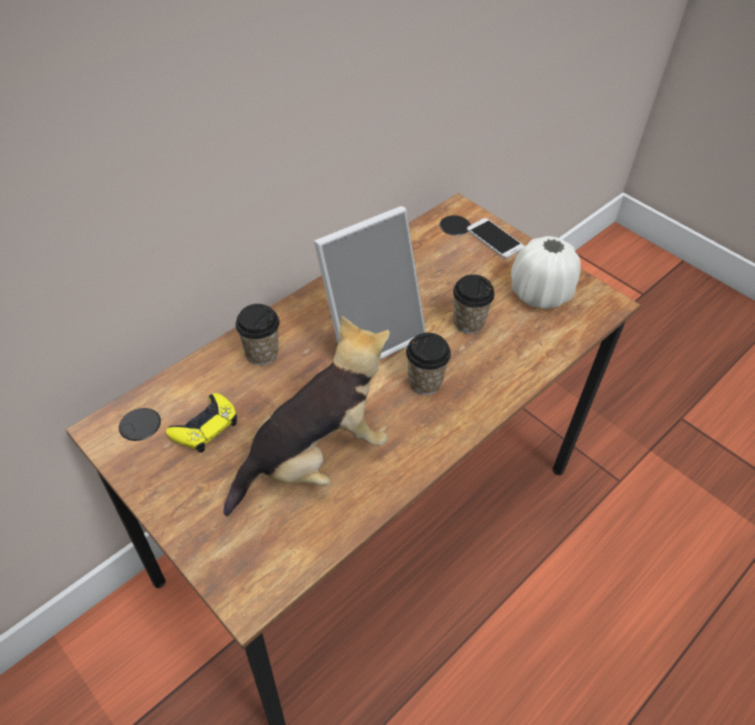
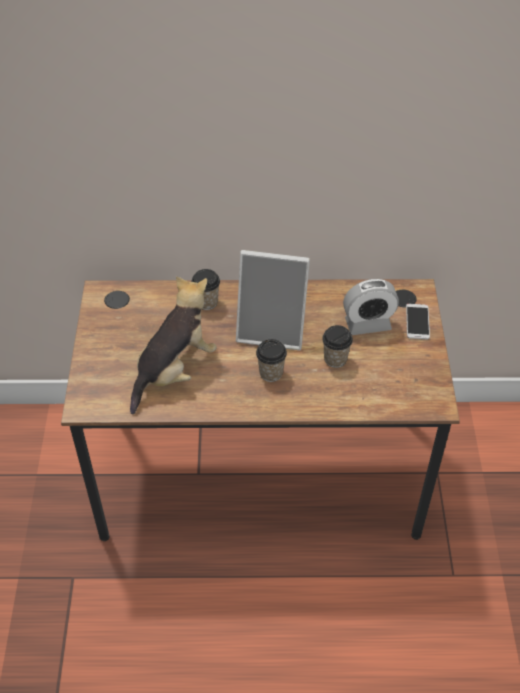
camera: 45 degrees right, 0 degrees up
yellow game controller [166,393,237,453] -> none
plush toy [223,316,390,516] -> plush toy turned 60 degrees counterclockwise [130,276,217,414]
white vase [511,236,581,309] -> none
none -> alarm clock [343,279,399,335]

